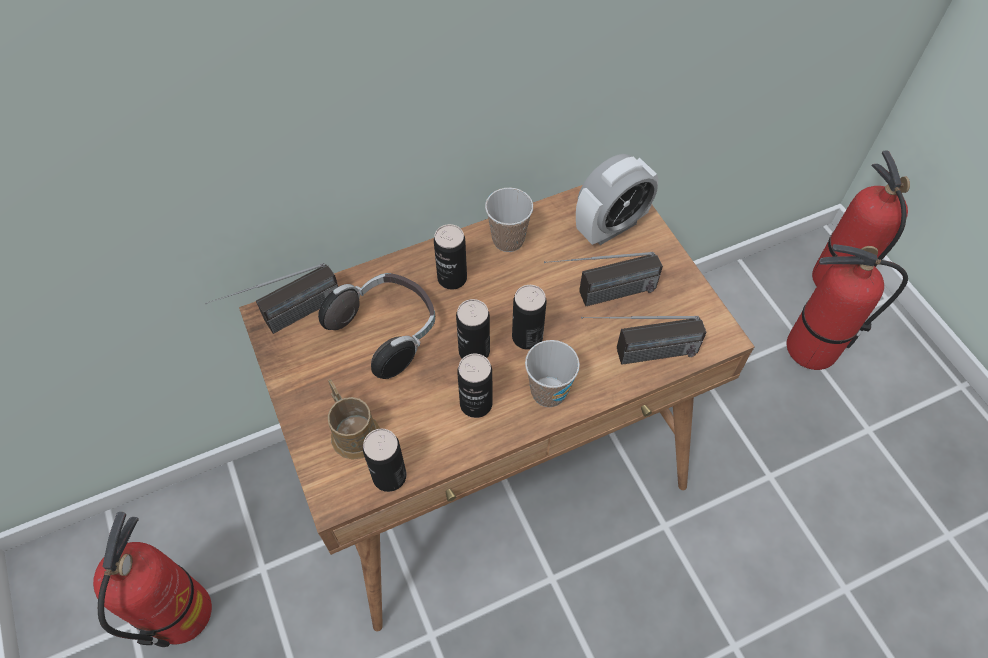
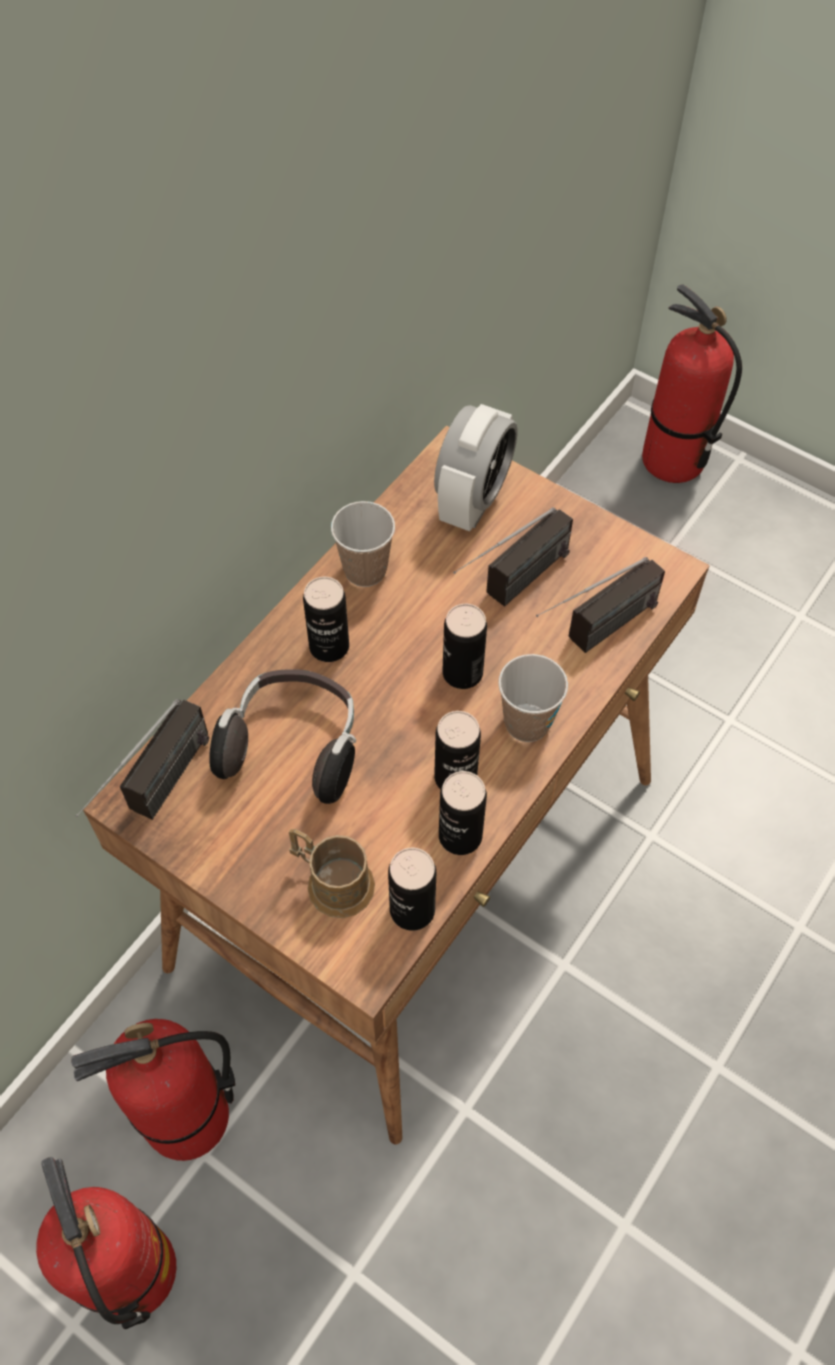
camera: 30 degrees left, 0 degrees up
can [456,299,490,359] -> can moved to [439,771,487,855]
fire extinguisher [786,244,908,370] -> fire extinguisher moved to [71,1019,235,1161]

